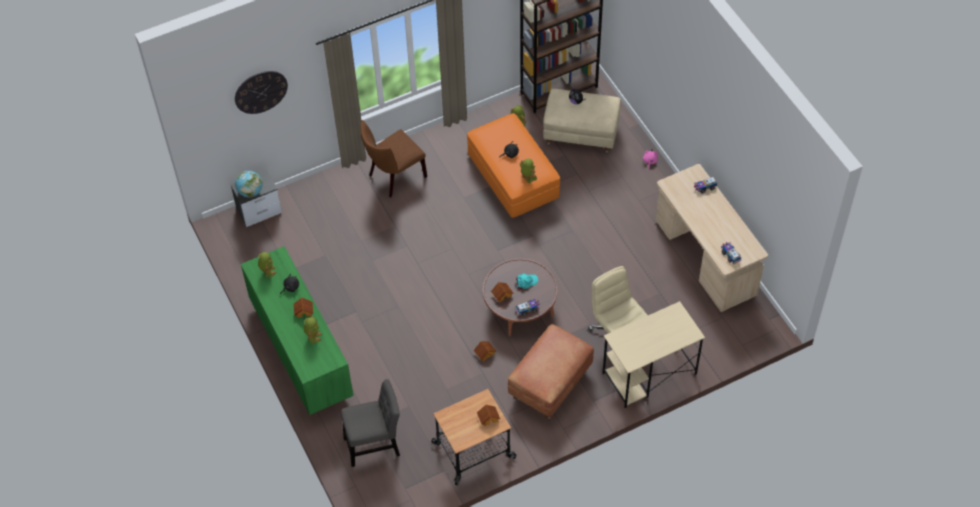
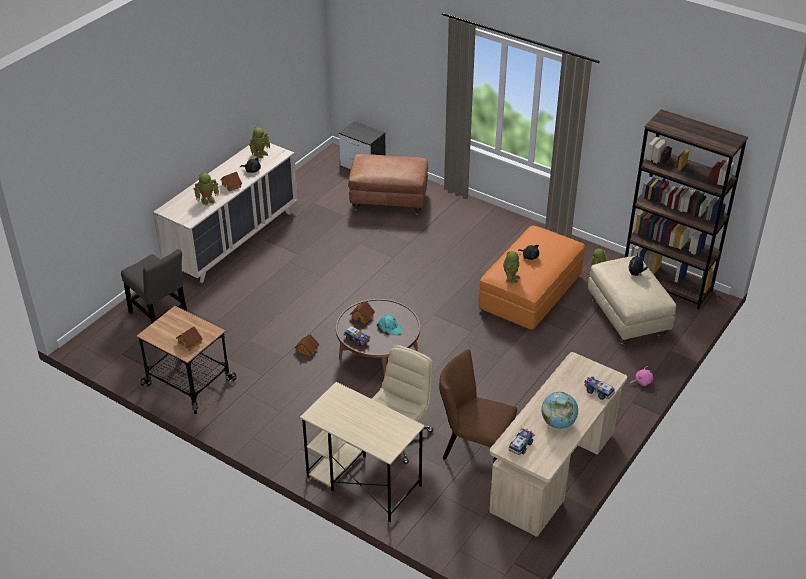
camera: 60 degrees right, 15 degrees down
wall clock [235,71,288,114] -> none
globe [235,171,262,197] -> globe moved to [541,392,578,429]
green dresser [241,246,353,415] -> beige dresser [153,143,298,283]
brown chair [361,120,427,197] -> brown chair moved to [439,349,517,462]
brown ottoman [508,324,594,420] -> brown ottoman moved to [348,154,428,216]

